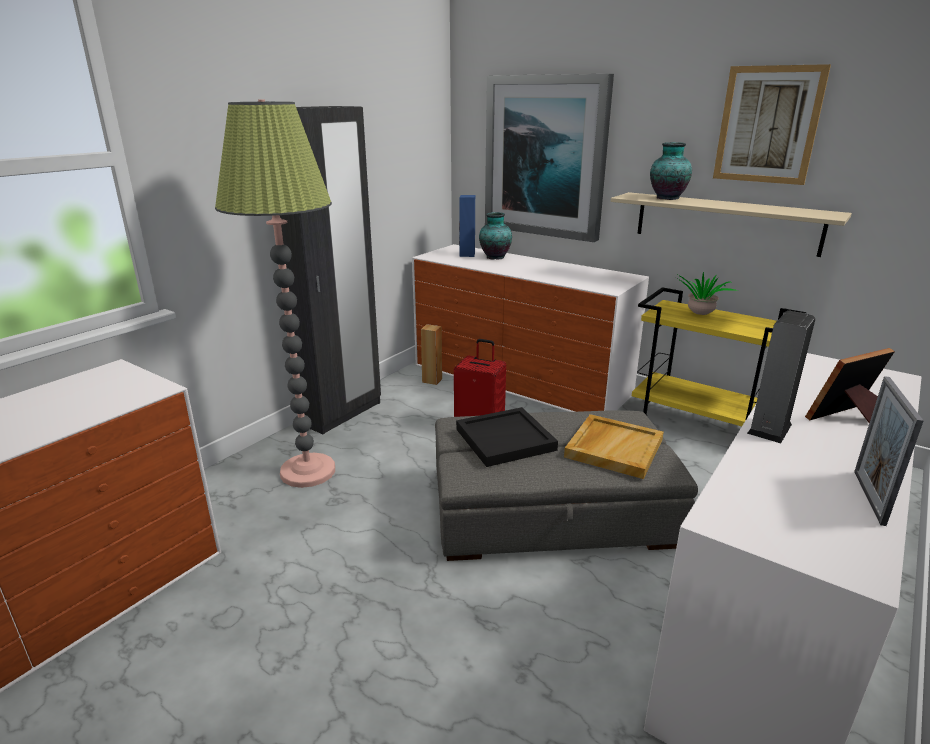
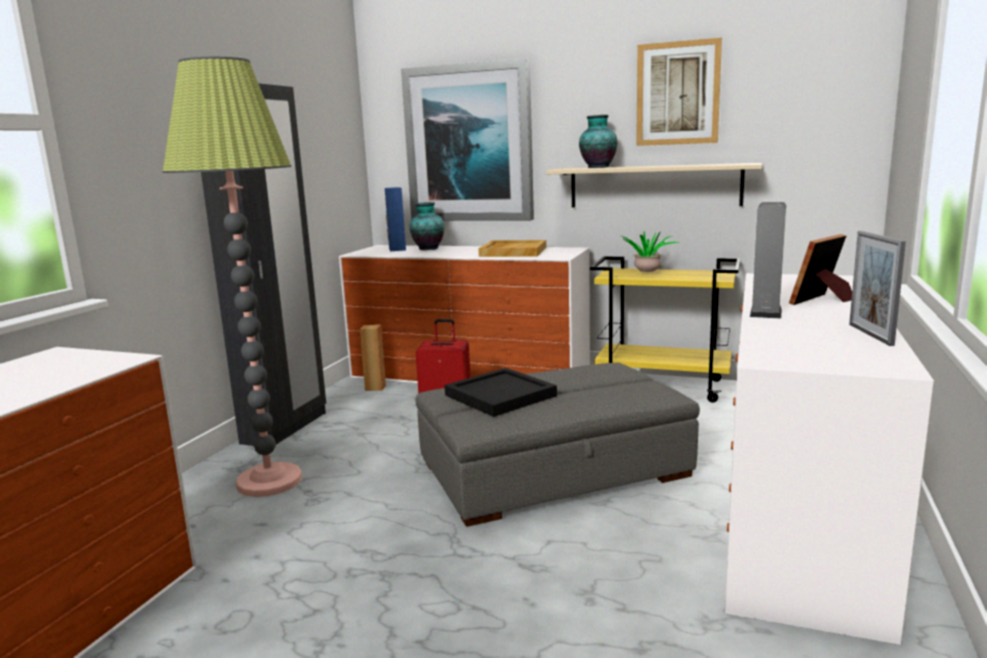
camera: 15 degrees left, 10 degrees down
beige tray [564,414,664,479] -> beige tray moved to [478,240,546,257]

